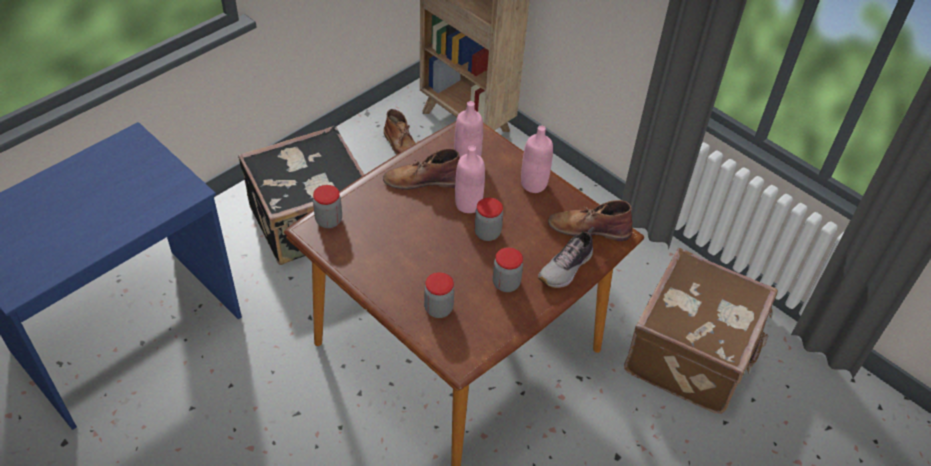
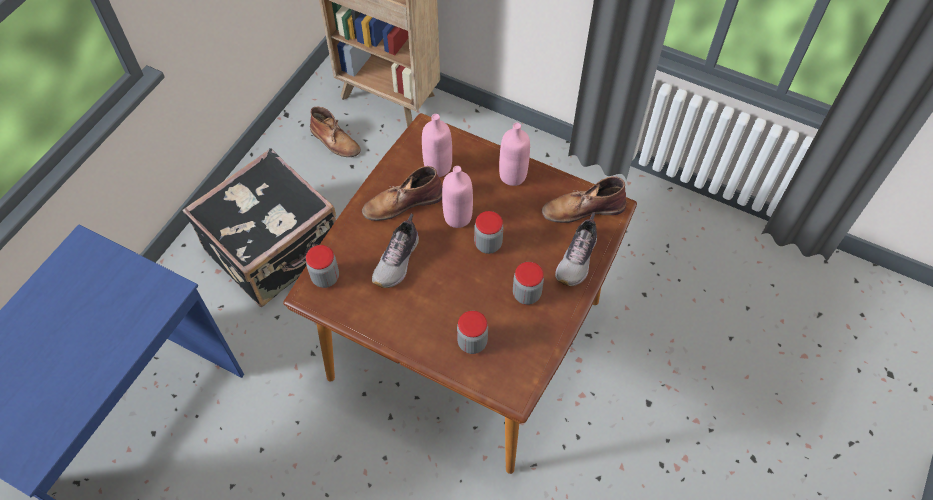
camera: 15 degrees left, 10 degrees up
brown suitcase [624,248,778,414] -> none
none -> shoe [372,214,419,288]

